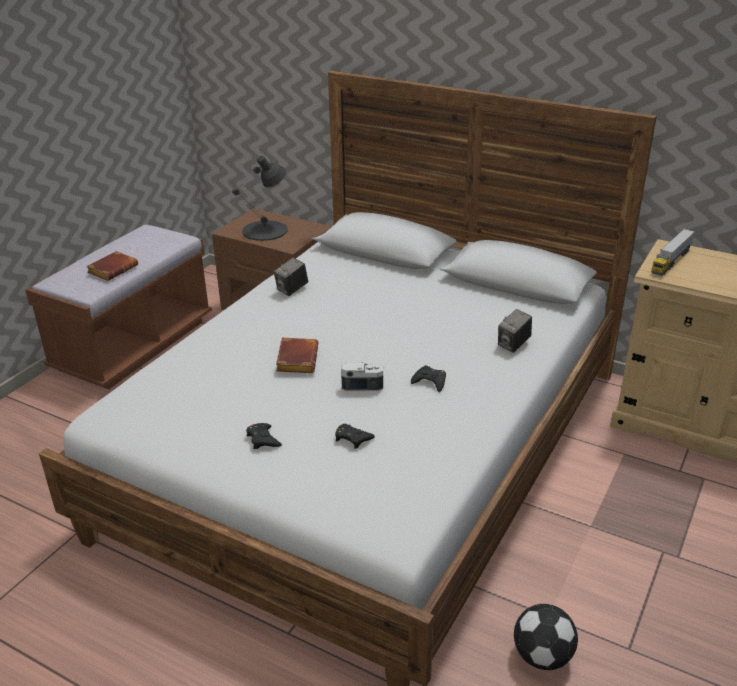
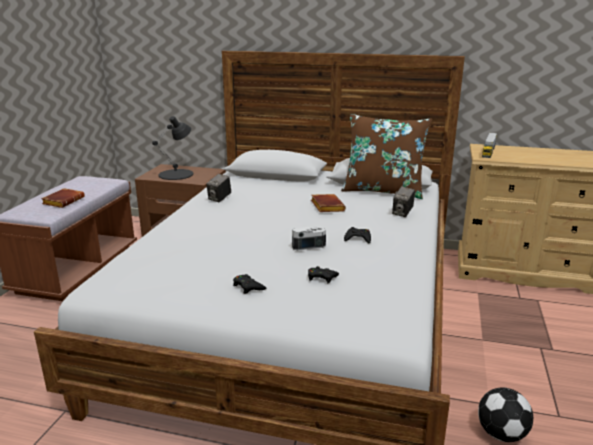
camera: 15 degrees left, 10 degrees down
brown book [276,338,318,373] -> brown book moved to [311,194,346,212]
none -> brown pillow [341,114,432,199]

